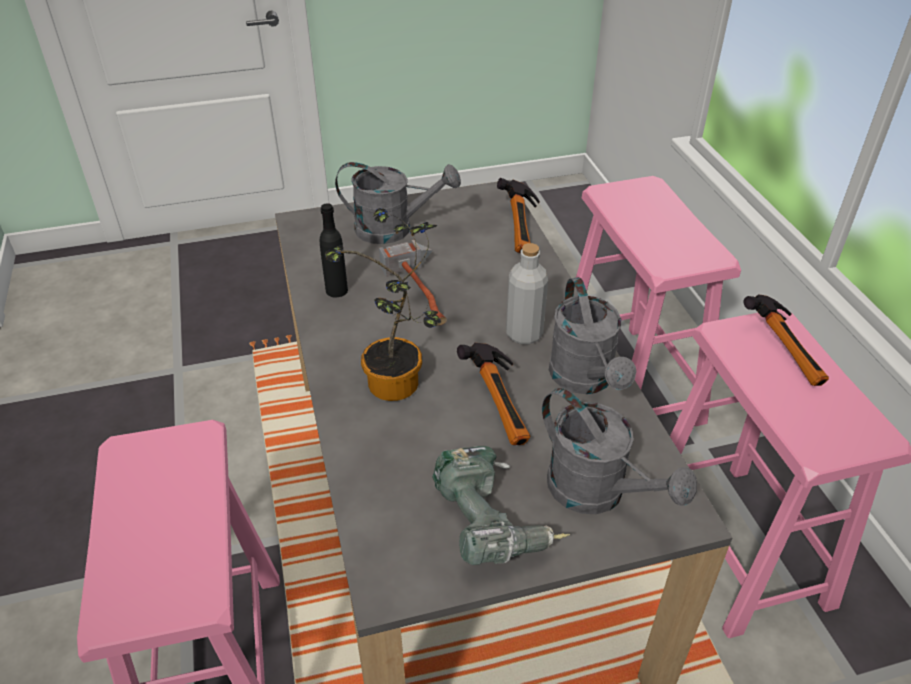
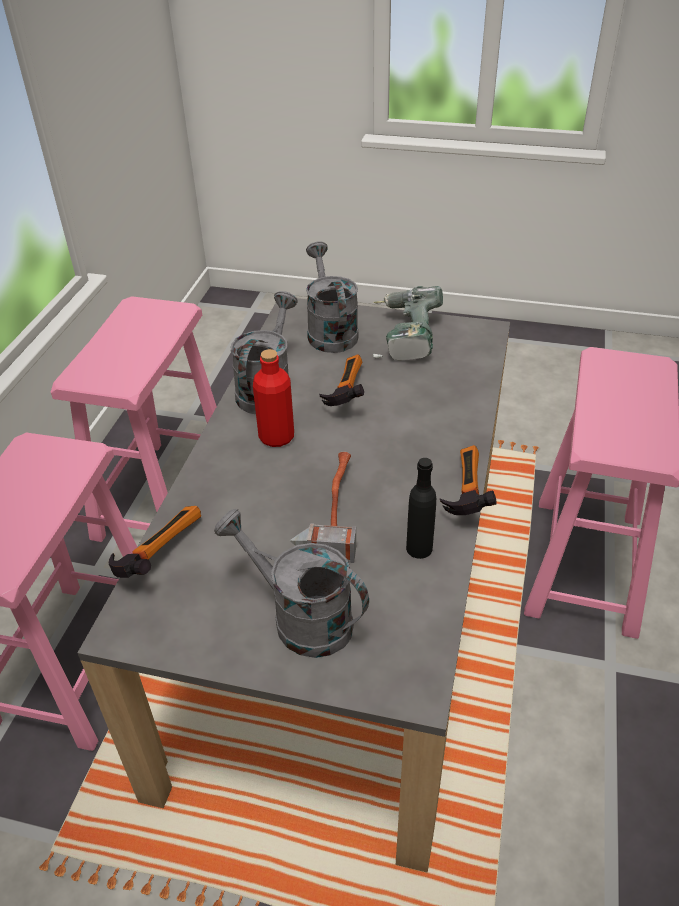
camera: 150 degrees left, 0 degrees up
potted plant [325,208,441,401] -> none
grey bottle [506,243,548,344] -> red bottle [253,349,294,447]
hammer [743,294,829,386] -> hammer moved to [440,445,497,515]

